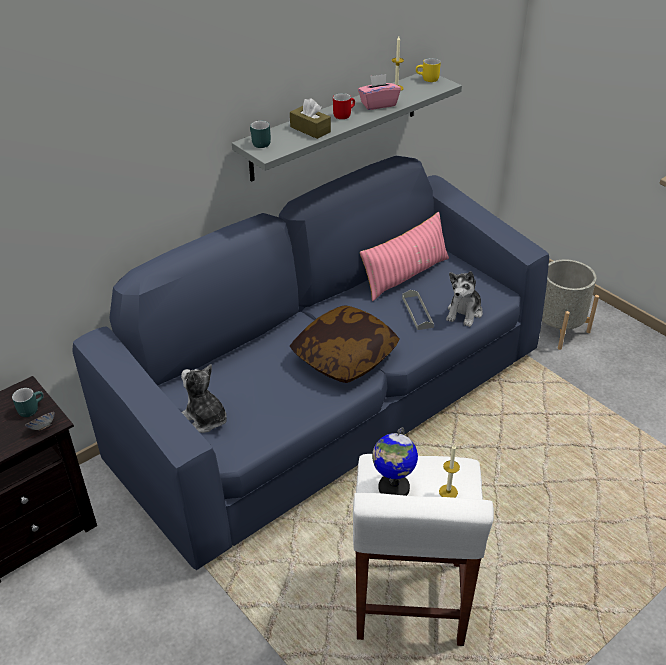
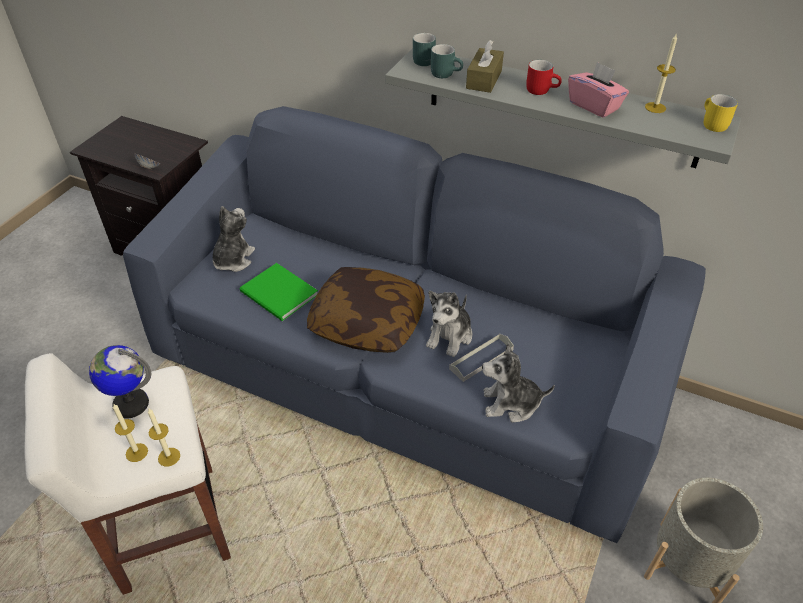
camera: 65 degrees right, 5 degrees up
turquoise mug [12,388,44,417] -> turquoise mug moved to [431,44,463,78]
pink pillow [360,212,449,301] -> none
none -> candle [148,409,180,467]
none -> green book [240,263,318,321]
none -> plush toy [426,291,472,357]

